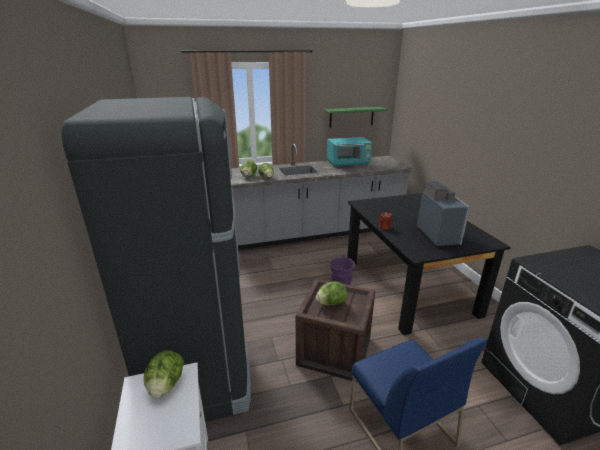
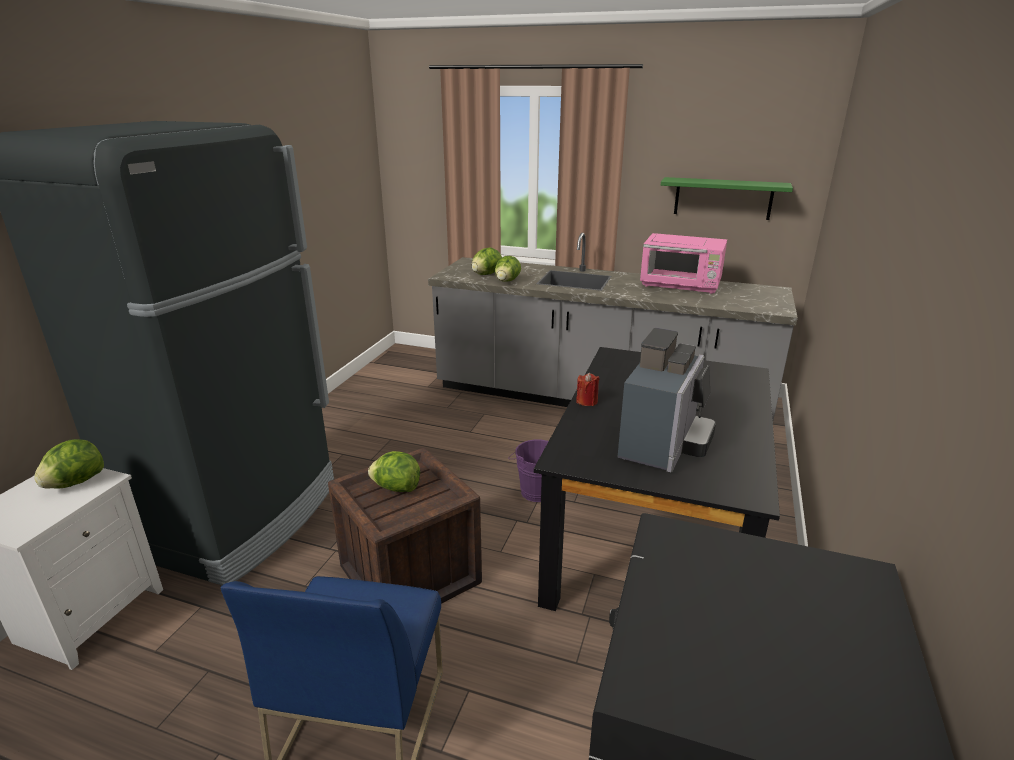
camera: 35 degrees right, 0 degrees up
turquoise microwave [327,137,372,167] -> pink microwave [640,233,727,294]

